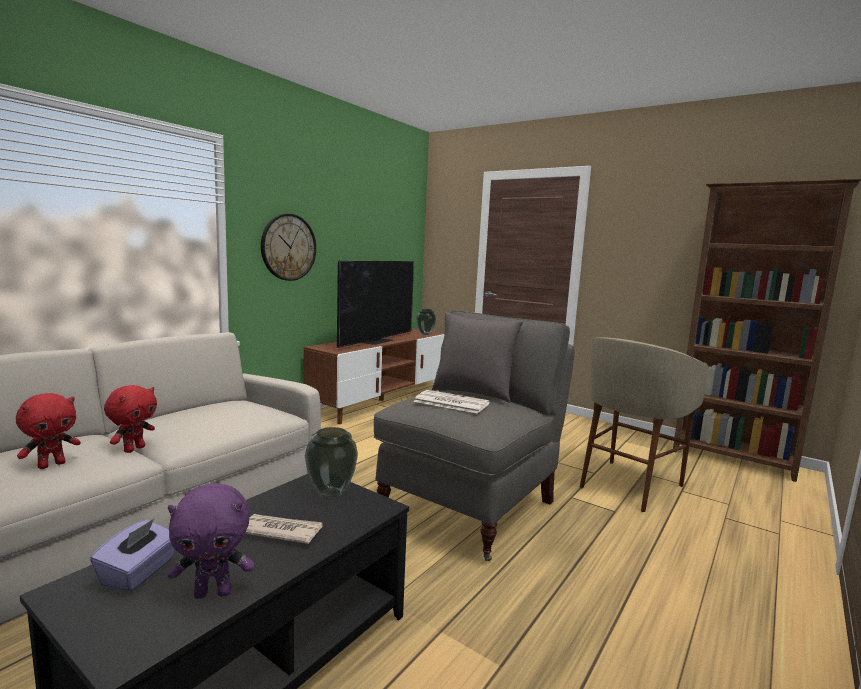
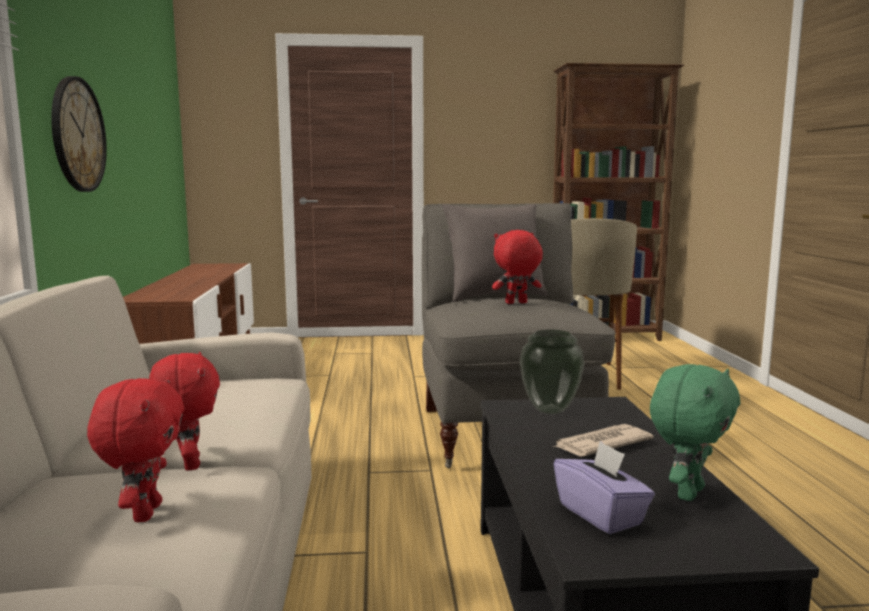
camera: 40 degrees left, 0 degrees up
purple plush toy [168,483,254,599] -> green plush toy [650,364,741,501]
television [337,261,414,348] -> none
newspaper [413,390,490,414] -> red plush toy [492,230,543,304]
vase [416,309,436,335] -> none

